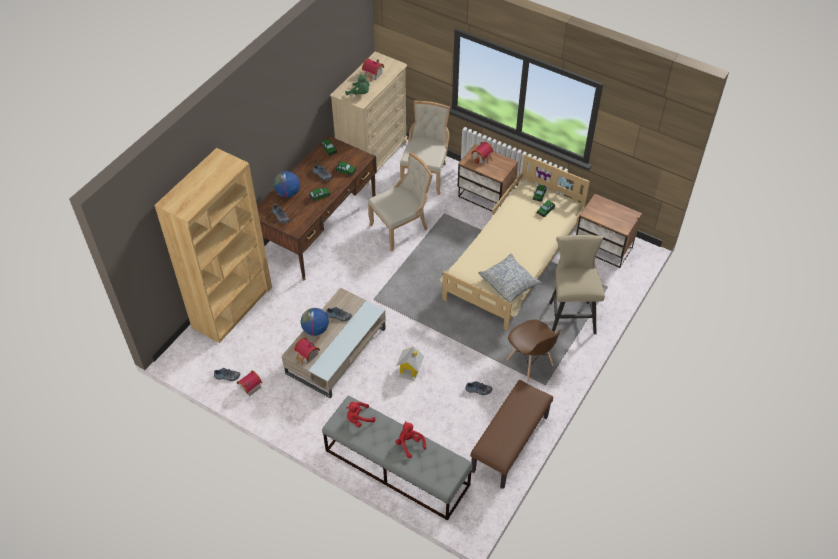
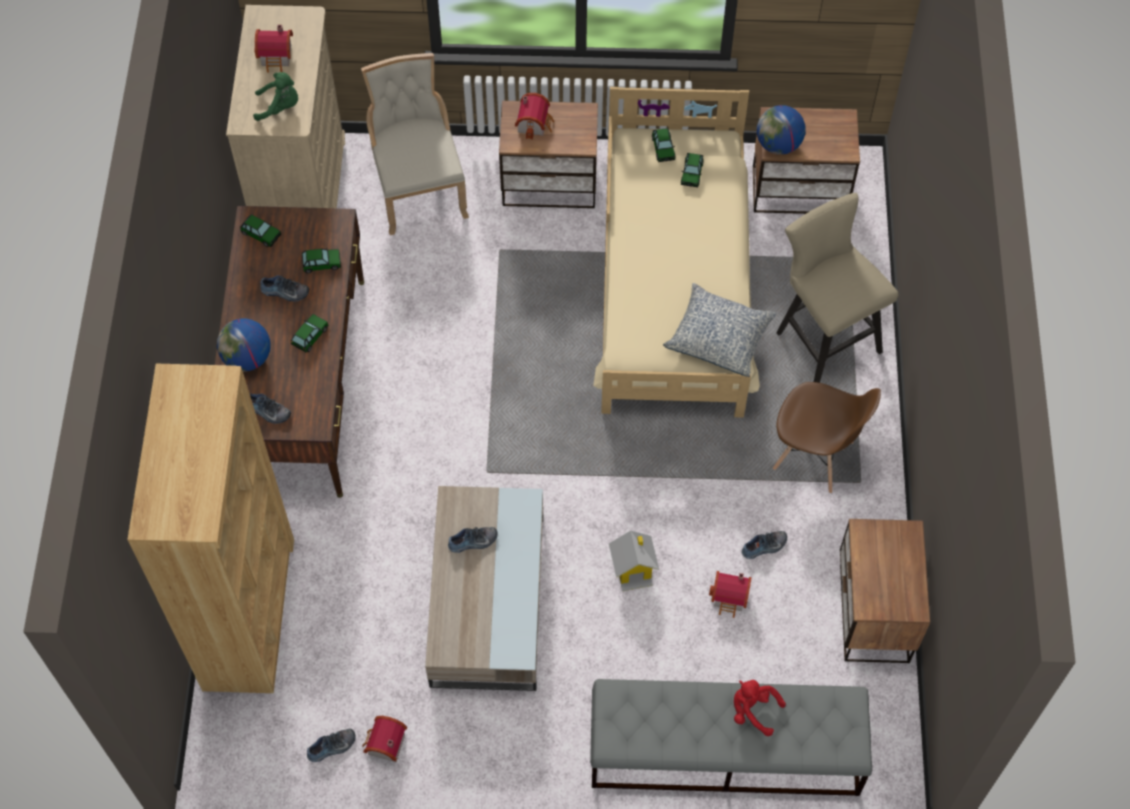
camera: 30 degrees left, 10 degrees up
toy house [294,338,320,364] -> toy house moved to [709,571,752,618]
globe [301,308,329,336] -> globe moved to [757,105,806,155]
red plush toy [346,402,375,427] -> none
beige chair [368,152,433,252] -> none
brown bench [471,380,553,489] -> nightstand [840,519,930,663]

